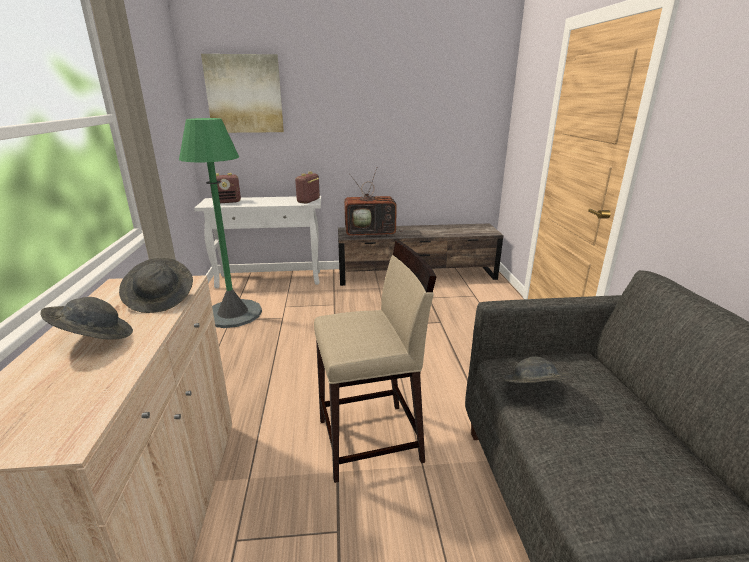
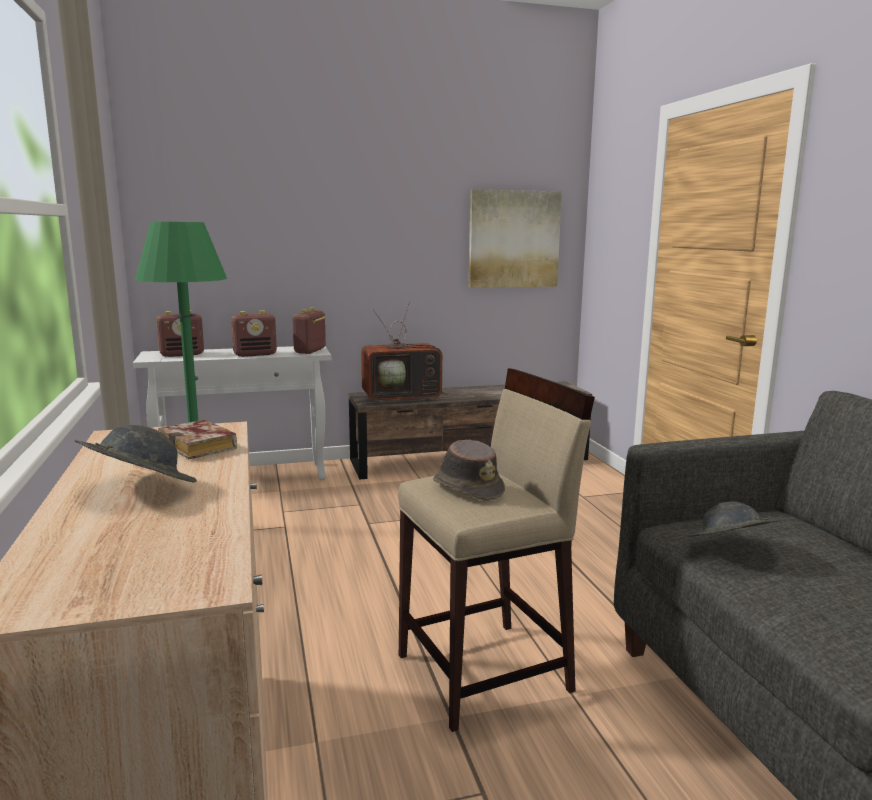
camera: 10 degrees left, 10 degrees down
grey hat [119,258,193,313] -> book [158,420,237,459]
picture [201,54,284,133] -> picture moved to [469,189,562,288]
none -> radio [231,310,277,357]
none -> brown hat [433,440,505,501]

